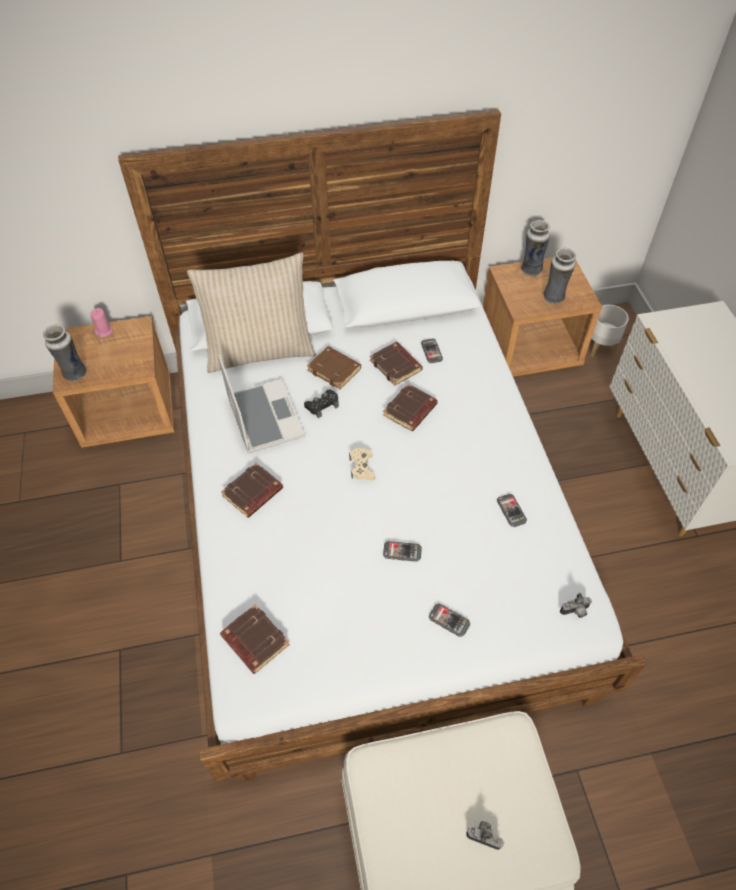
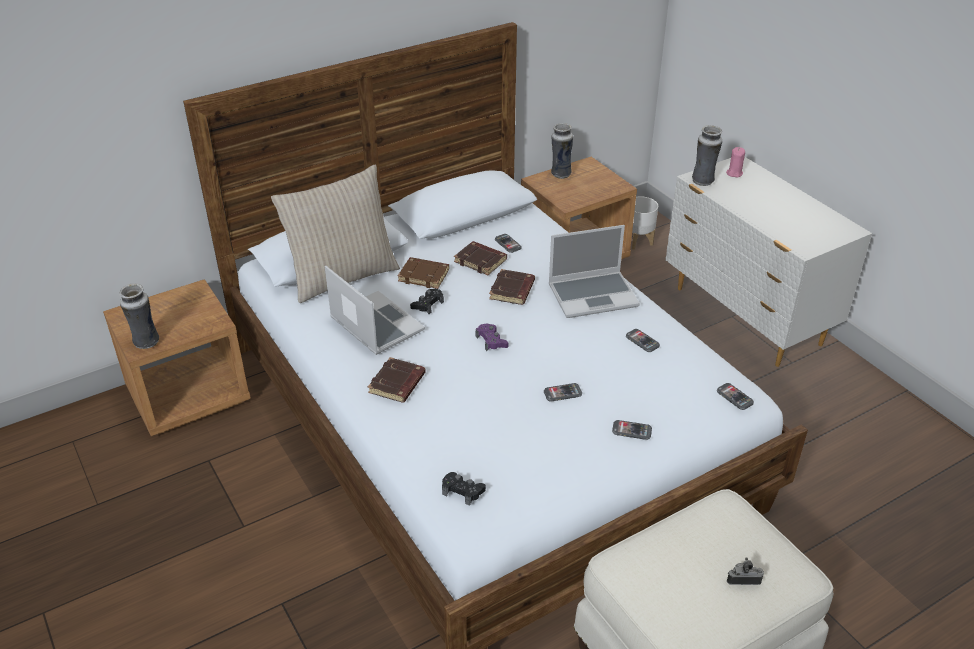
camera: 20 degrees left, 15 degrees down
pink candle [90,308,113,338] -> pink candle moved to [726,147,745,177]
brown book [220,604,290,674] -> black game controller [442,472,486,506]
beige game controller [349,448,375,481] -> purple game controller [476,323,508,351]
vase [544,248,576,304] -> vase moved to [692,125,722,186]
camera [560,593,592,618] -> phone [717,383,754,410]
none -> laptop [548,225,640,318]

